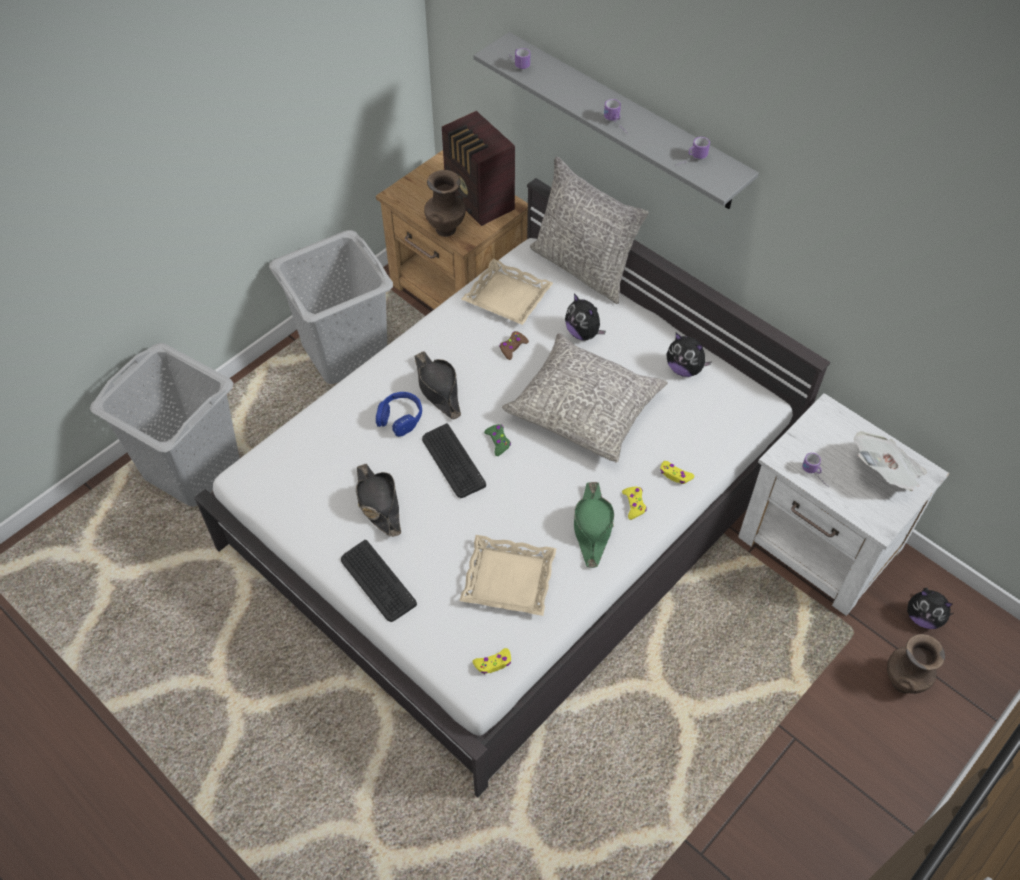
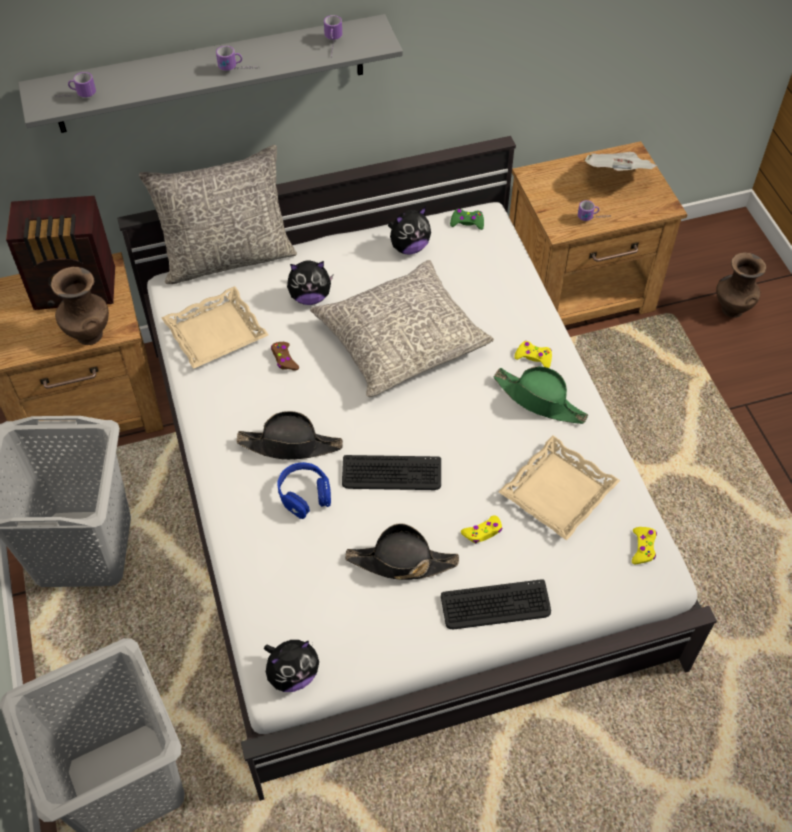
camera: 60 degrees left, 0 degrees up
green game controller [484,424,511,456] -> green game controller moved to [450,209,484,230]
yellow game controller [660,461,694,484] -> yellow game controller moved to [461,515,502,543]
white nightstand [738,393,949,616] -> brown nightstand [509,141,687,326]
plush toy [907,588,953,629] -> plush toy moved to [264,640,319,692]

